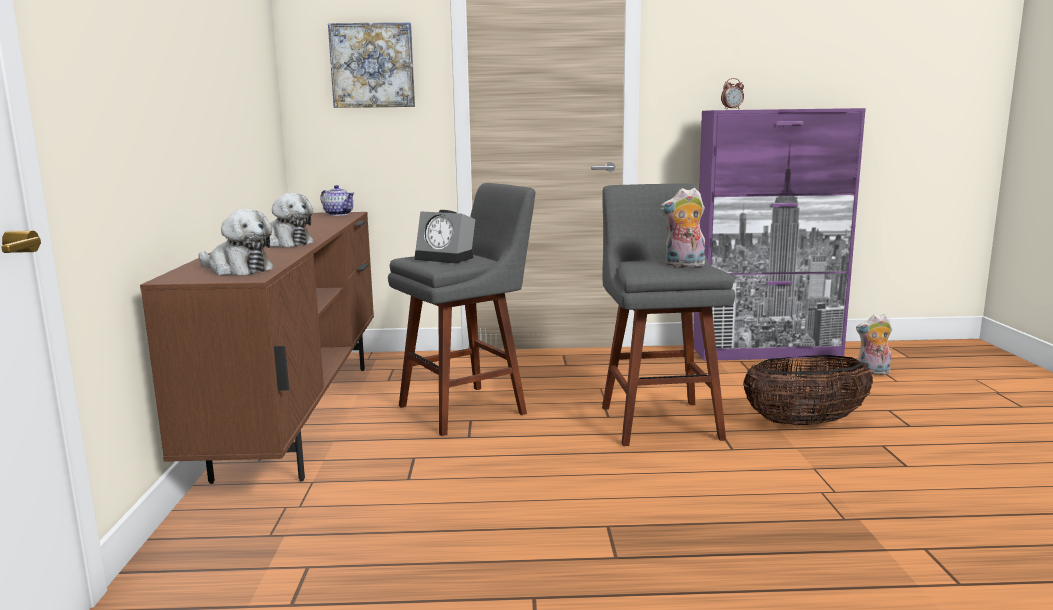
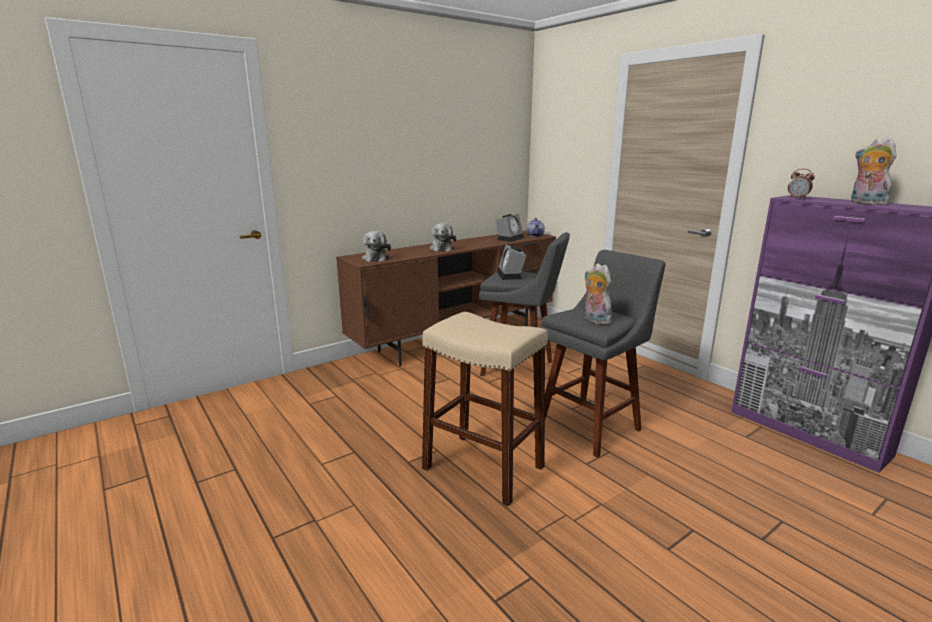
camera: 55 degrees right, 5 degrees up
picture [328,22,415,108] -> none
basket [743,355,873,426] -> none
plush toy [856,314,892,375] -> plush toy moved to [851,138,897,205]
none -> beige stool [422,312,548,506]
none -> alarm clock [495,214,524,242]

